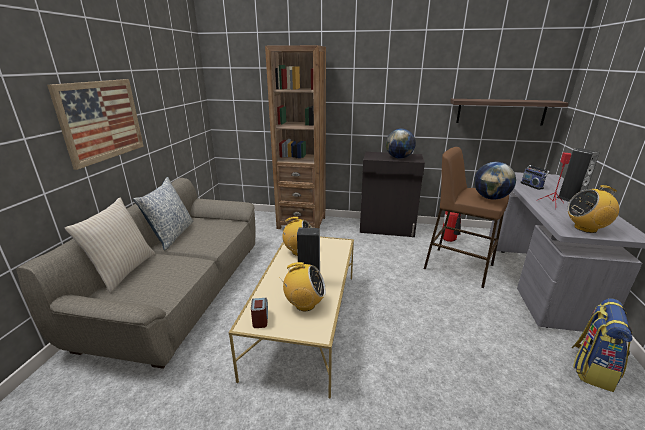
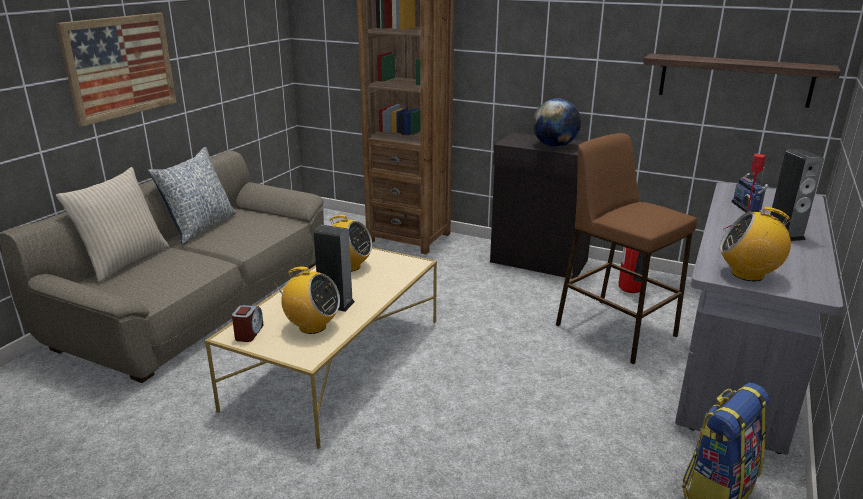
camera: 15 degrees right, 0 degrees up
globe [474,162,516,200] -> none

